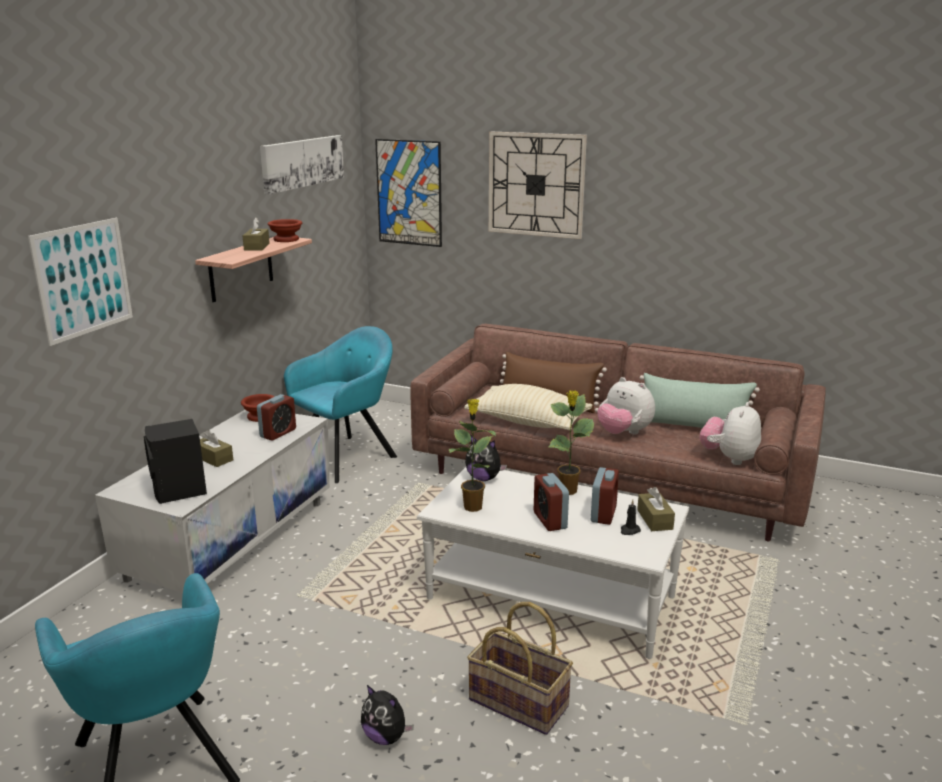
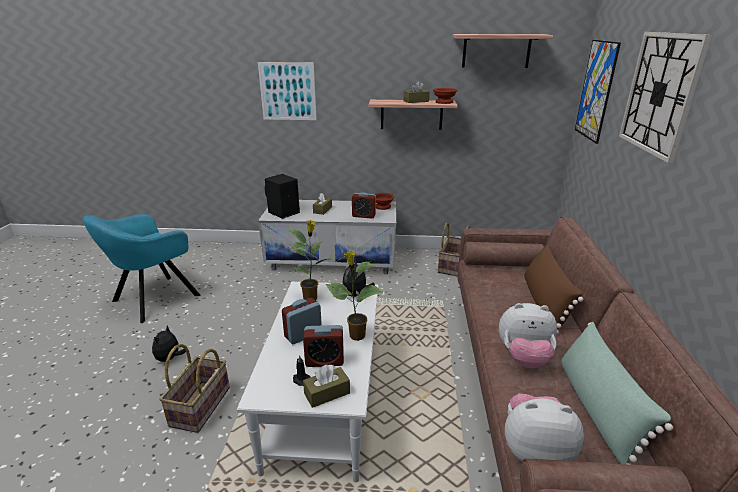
camera: 70 degrees right, 5 degrees up
picture [260,135,344,195] -> shelf [453,34,553,68]
turquoise armchair [284,326,397,483] -> basket [438,222,470,277]
beige pillow [464,384,593,430] -> none
plush toy [597,377,655,435] -> plush toy turned 105 degrees counterclockwise [499,303,557,368]

